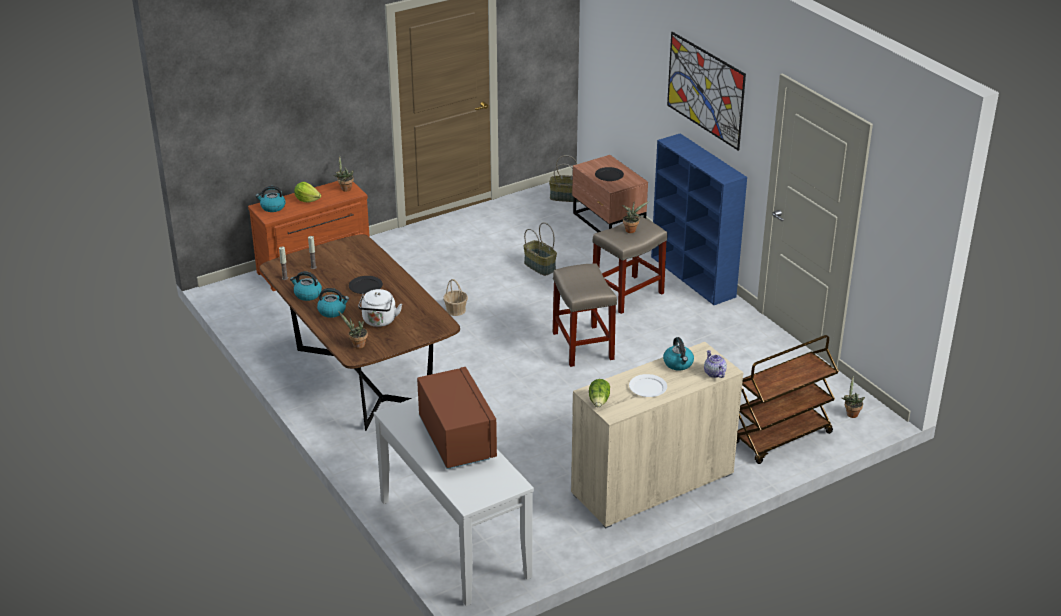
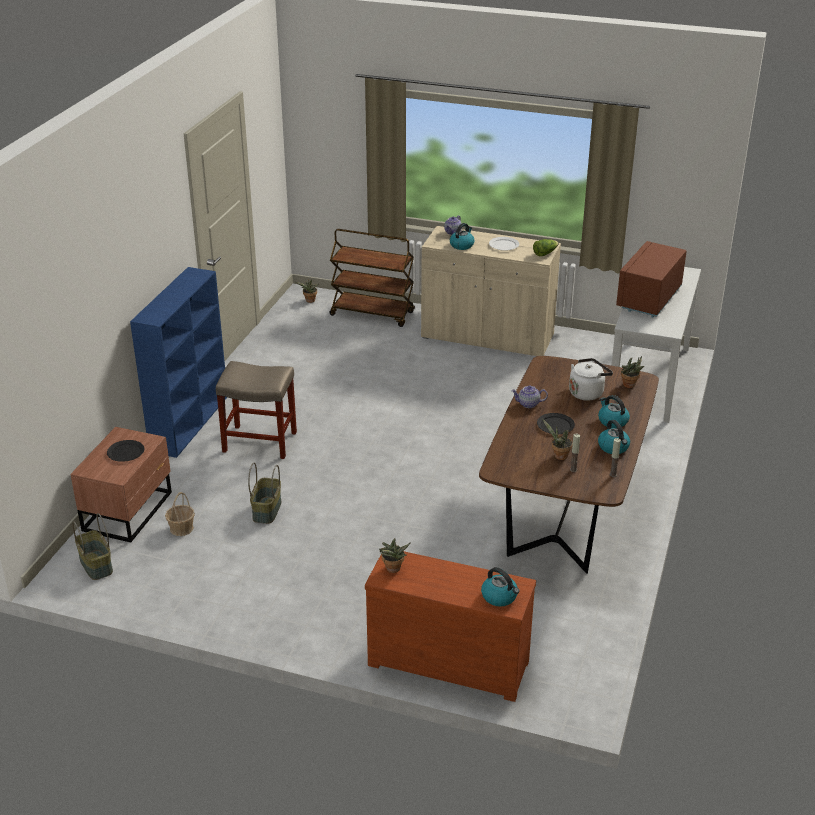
camera: 130 degrees left, 0 degrees up
lettuce [294,182,321,202] -> none
basket [443,279,468,316] -> basket moved to [165,492,195,536]
beige stool [553,264,617,367] -> none
potted plant [622,201,649,233] -> potted plant moved to [542,418,573,460]
picture [667,32,746,151] -> none
none -> teapot [511,385,548,408]

